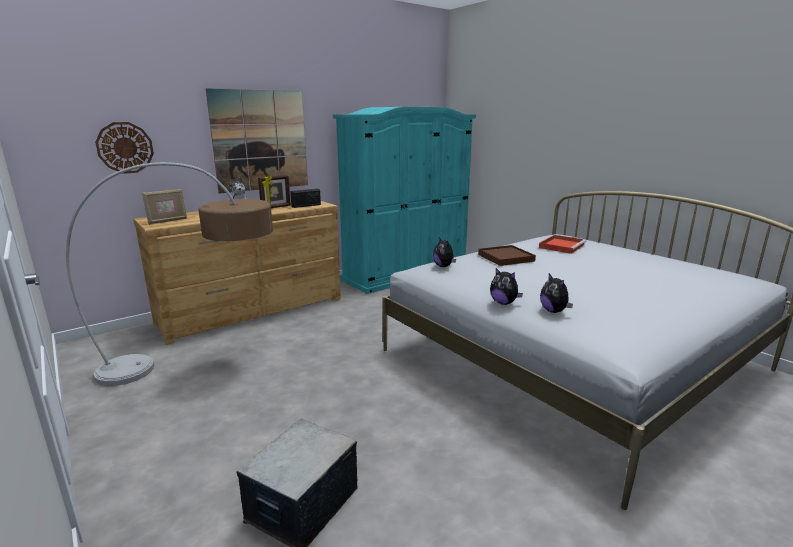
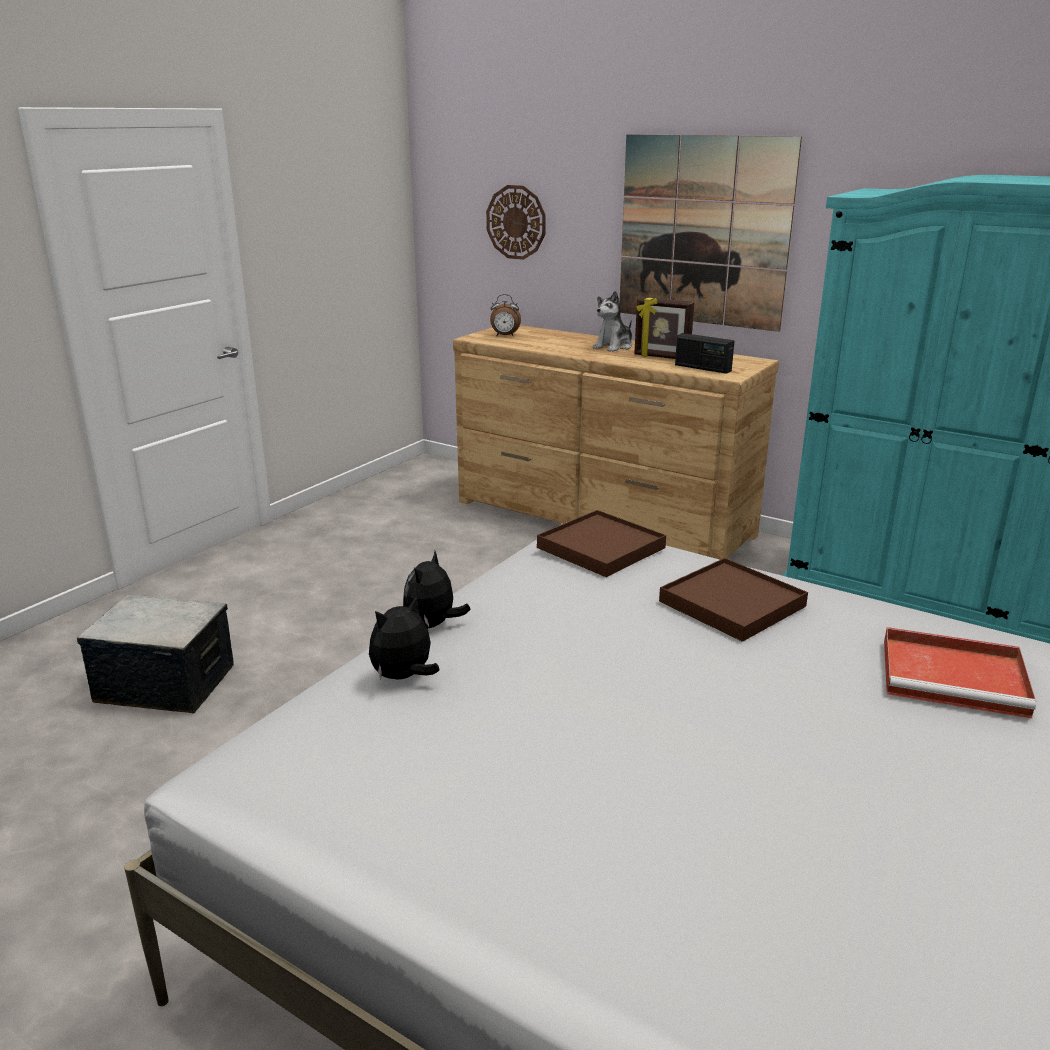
camera: 70 degrees right, 5 degrees up
floor lamp [66,162,273,386] -> none
picture frame [142,189,187,225] -> alarm clock [490,294,521,336]
plush toy [433,237,456,267] -> brown tray [537,510,666,577]

